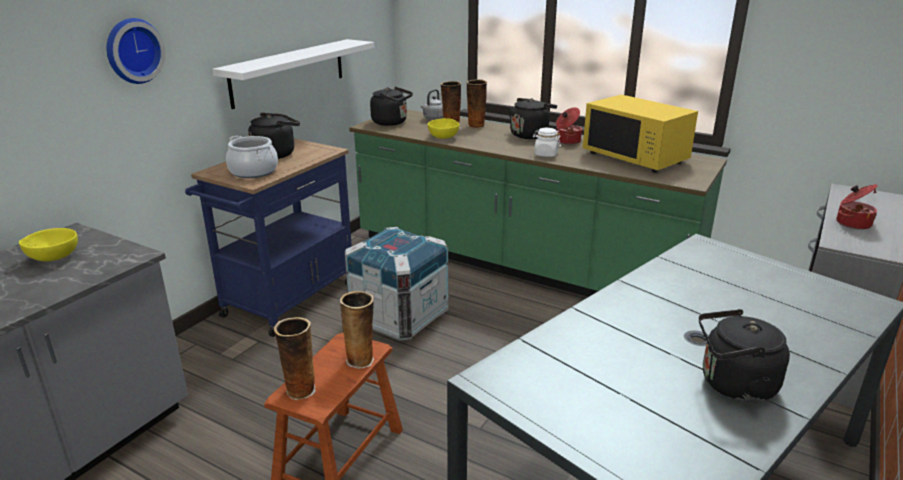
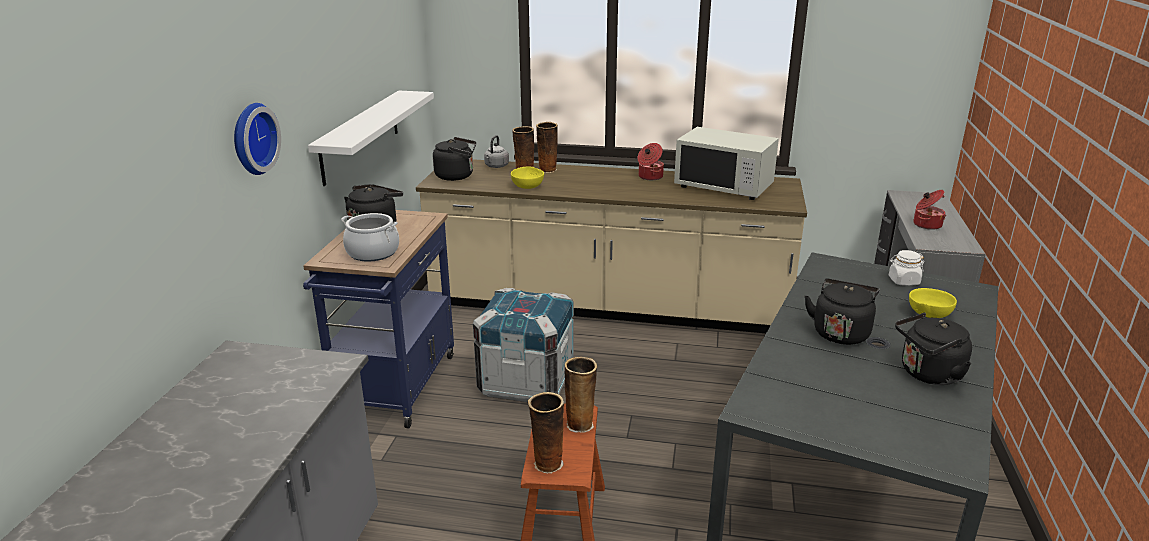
camera: 20 degrees left, 0 degrees up
yellow bowl [19,228,78,261] -> yellow bowl moved to [909,288,957,318]
green counter [349,110,727,297] -> beige counter [416,159,807,333]
black kettle [508,98,557,139] -> black kettle moved to [804,279,880,345]
white jar [533,128,561,157] -> white jar moved to [889,250,924,286]
yellow microwave [583,95,698,173] -> white microwave [674,127,779,200]

